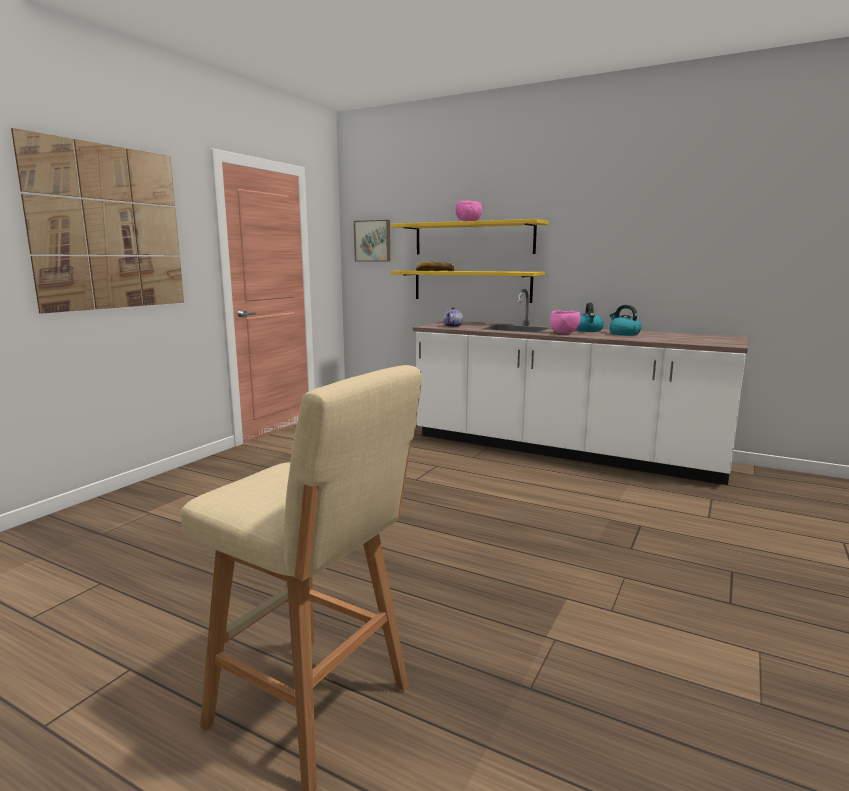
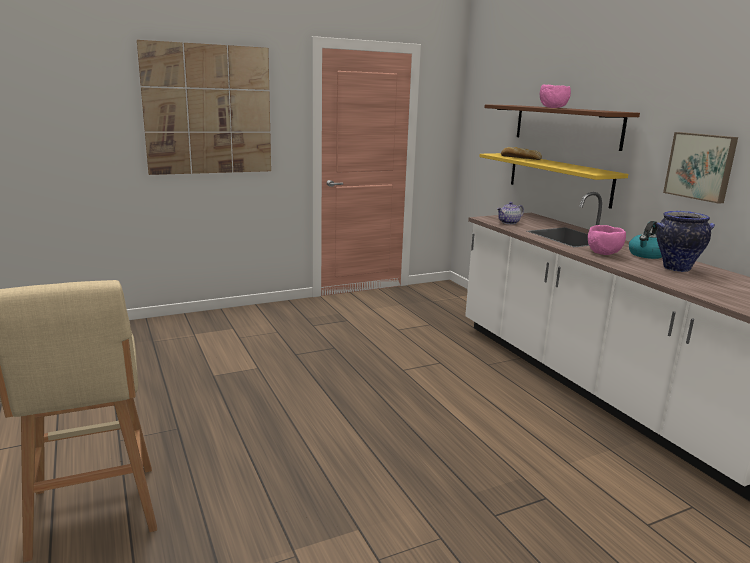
camera: 35 degrees right, 5 degrees up
picture [354,220,390,261] -> picture moved to [663,132,738,204]
yellow shelf [391,219,548,254] -> brown shelf [484,104,640,151]
kettle [609,305,642,336] -> vase [655,211,715,272]

